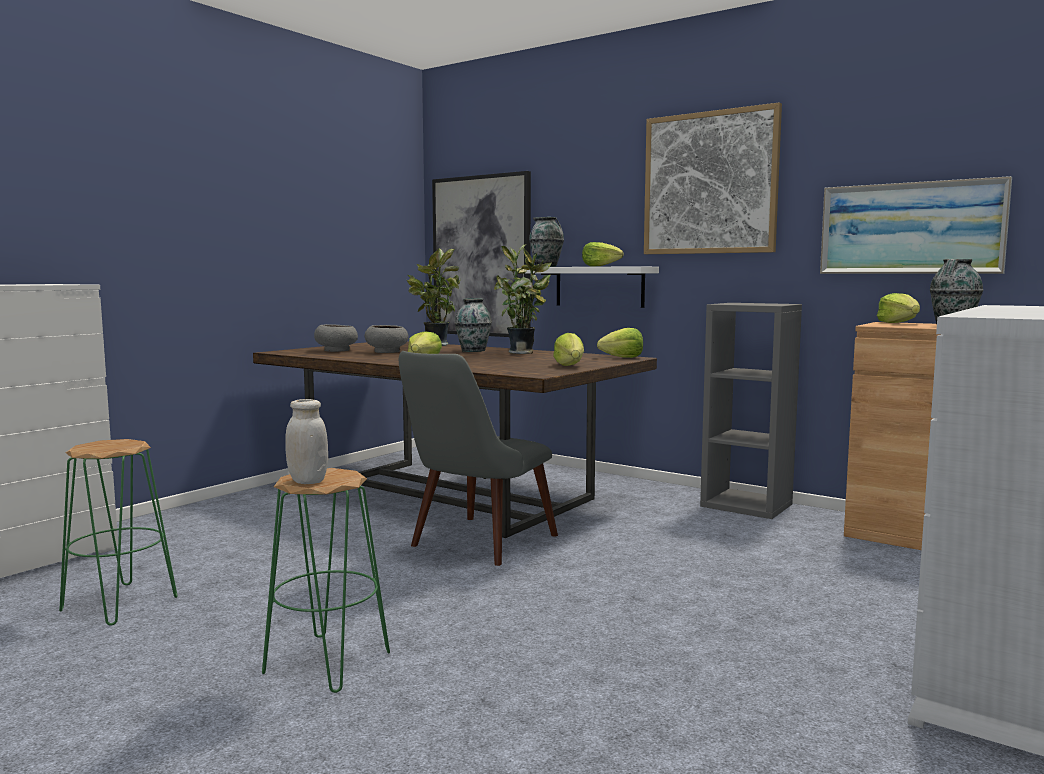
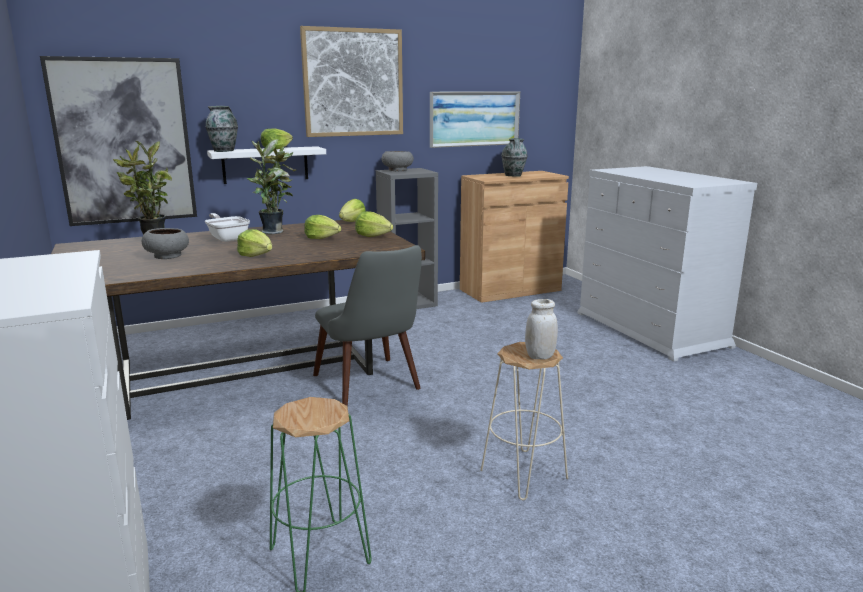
camera: 60 degrees left, 10 degrees up
green stool [262,468,390,693] -> beige stool [480,342,568,500]
grey bowl [314,324,358,352] -> grey bowl moved to [381,151,414,171]
vase [455,298,492,352] -> frying pan [205,213,250,242]
lettuce [877,293,920,323] -> lettuce moved to [305,215,341,239]

